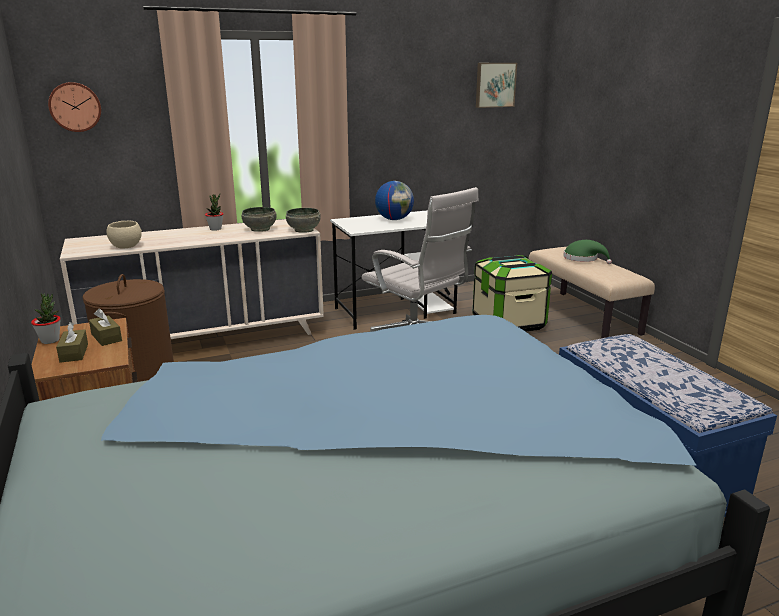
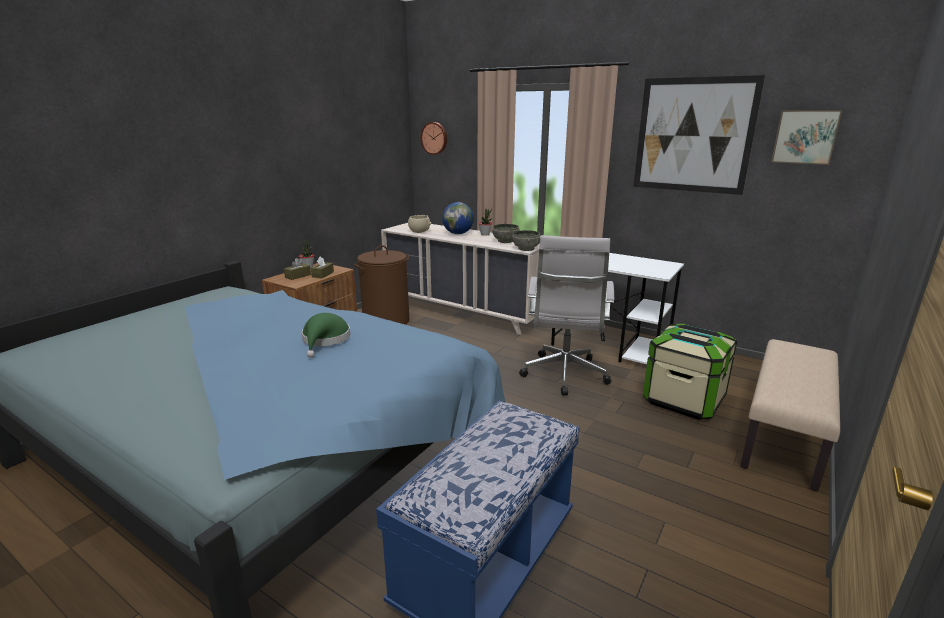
camera: 55 degrees right, 0 degrees up
globe [375,181,414,220] -> globe moved to [442,202,474,234]
green hat [563,240,612,264] -> green hat moved to [302,313,350,358]
none -> picture [633,75,765,195]

